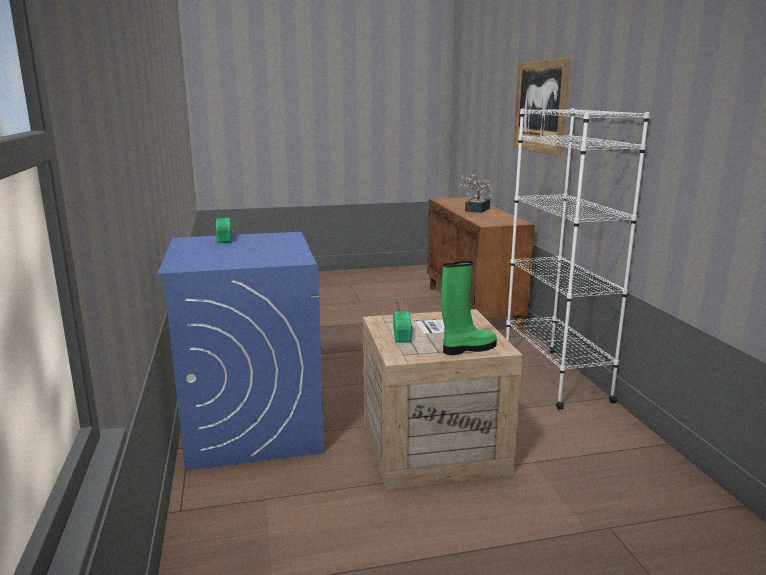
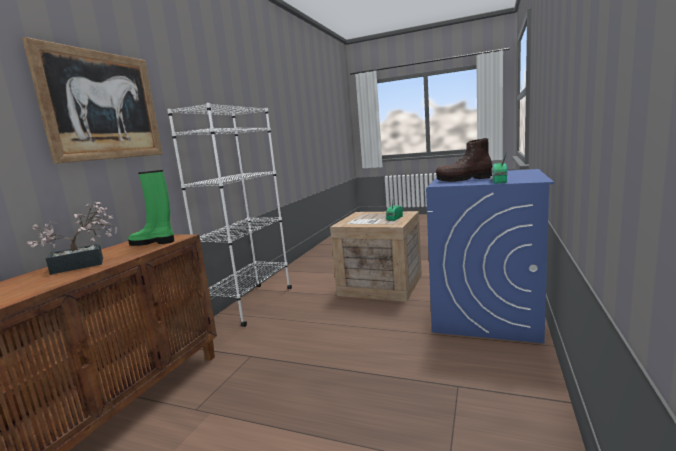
camera: 145 degrees left, 5 degrees down
green boot [441,261,497,355] -> green boot moved to [128,170,174,246]
none -> brown boot [436,138,492,182]

